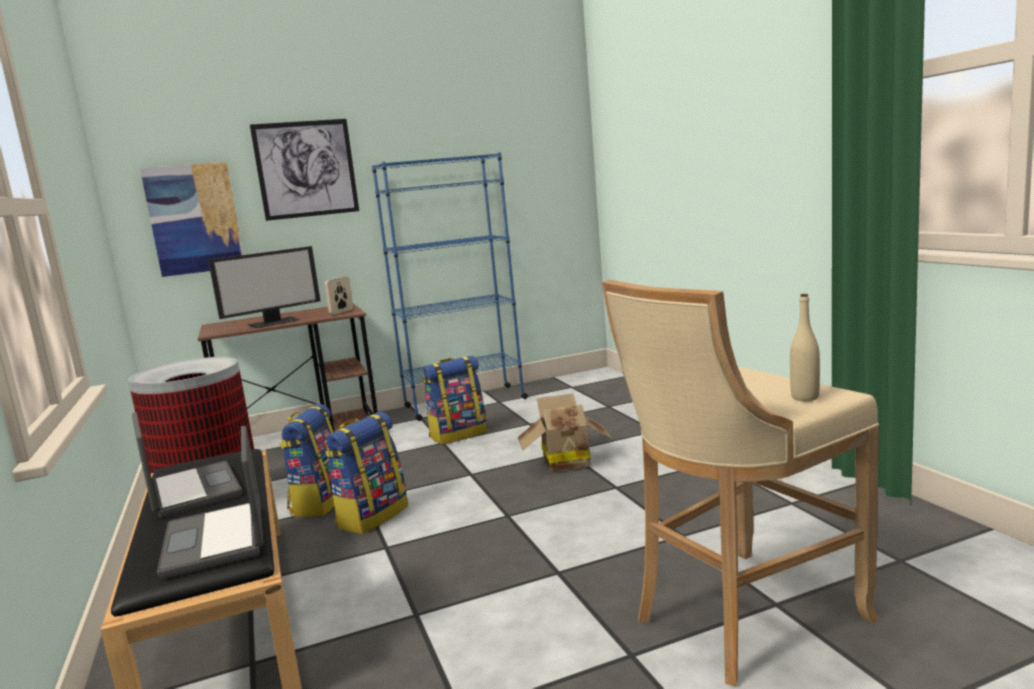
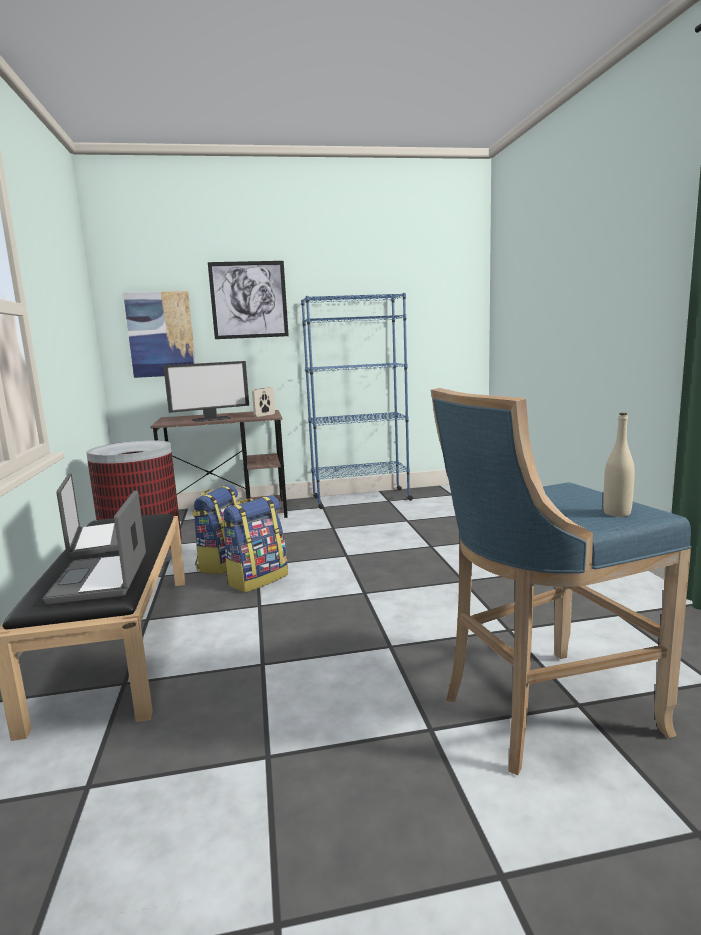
camera: 10 degrees right, 0 degrees up
backpack [423,356,487,445] -> none
cardboard box [518,394,612,472] -> none
beige stool [602,280,879,686] -> blue stool [431,388,692,775]

